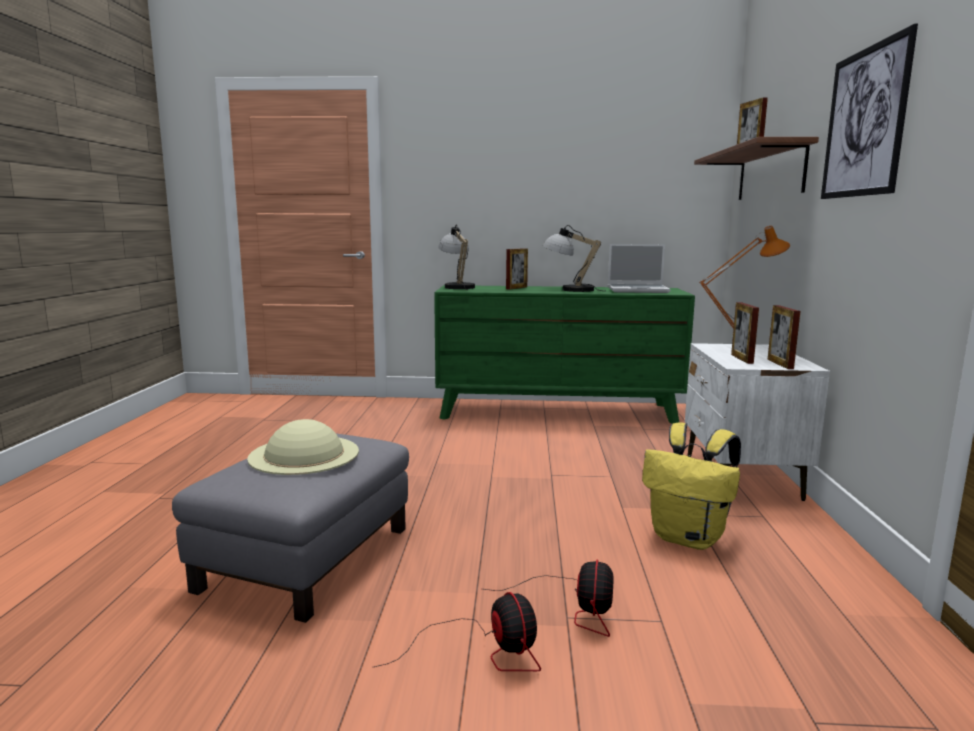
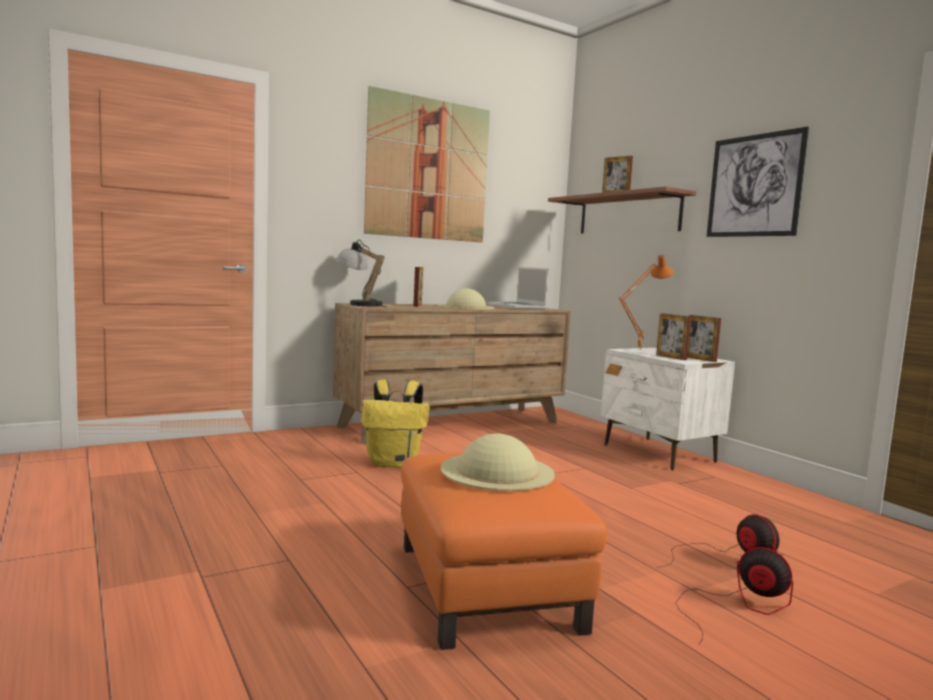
camera: 35 degrees left, 5 degrees down
grey ottoman [172,434,409,623] -> orange ottoman [401,453,607,650]
green dresser [434,285,695,424] -> brown dresser [333,303,571,444]
table lamp [543,225,605,292] -> beige hat [438,288,495,310]
laptop [608,244,671,293] -> laptop turned 90 degrees clockwise [487,267,549,310]
yellow backpack [642,422,741,550] -> yellow backpack moved to [361,379,430,468]
none -> picture [364,86,490,243]

